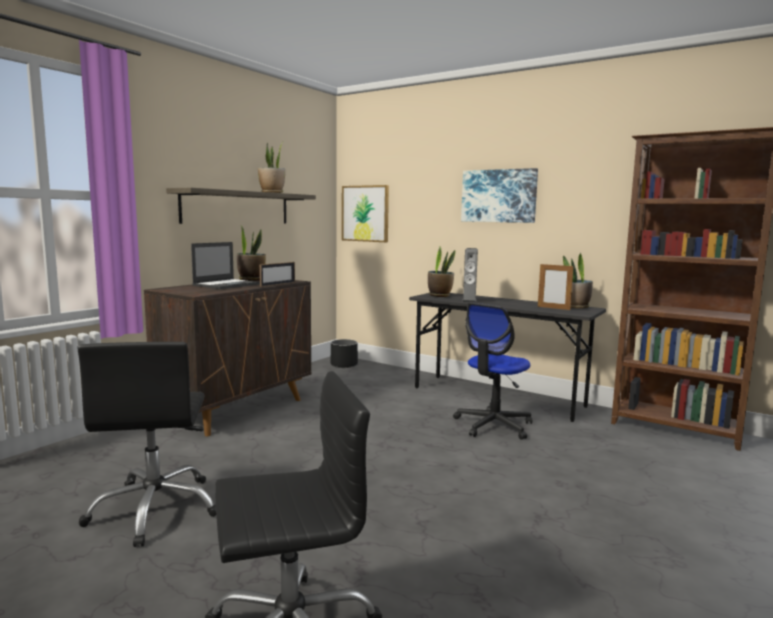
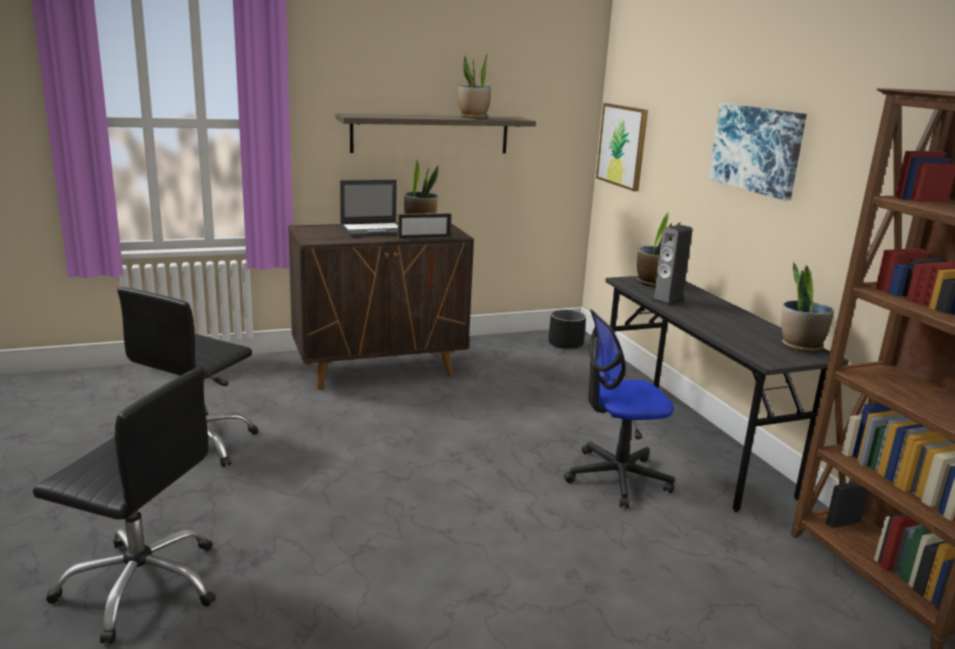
camera: 35 degrees right, 10 degrees up
picture frame [538,263,574,310] -> none

